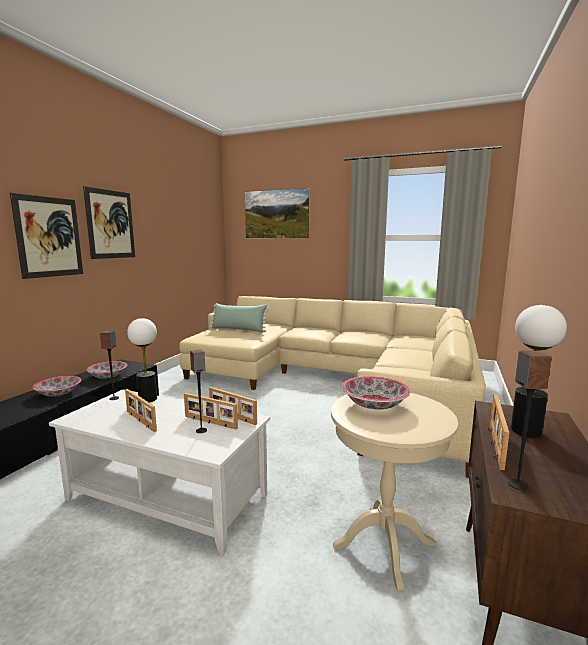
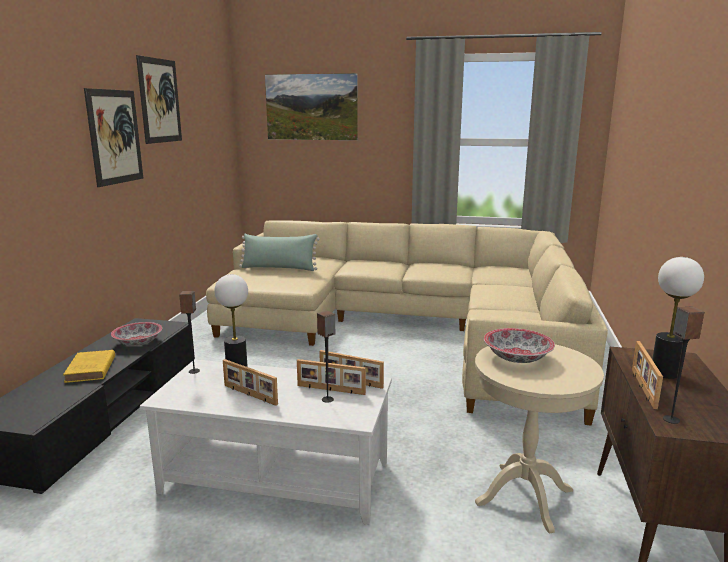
camera: 10 degrees left, 5 degrees up
picture [10,193,83,279] -> picture moved to [136,55,182,144]
bowl [33,376,81,396] -> yellow book [63,350,115,383]

